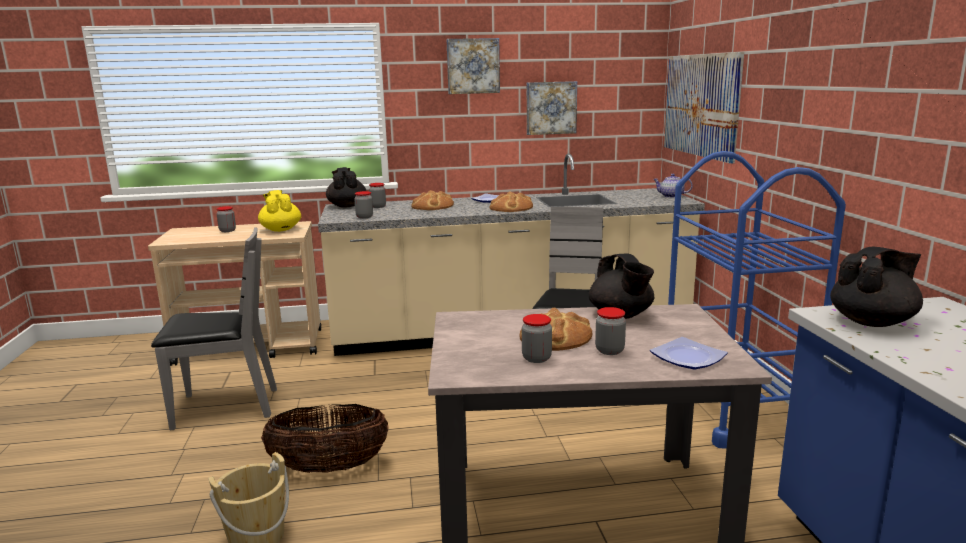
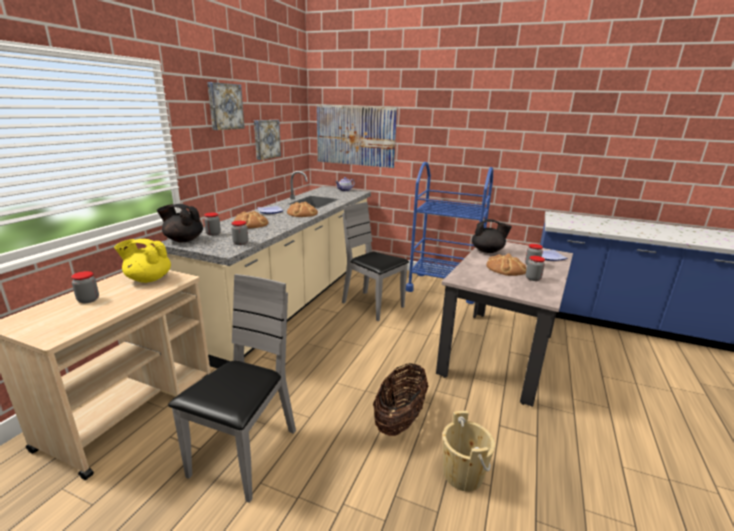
camera: 60 degrees left, 5 degrees up
black teapot [830,247,923,327] -> none

